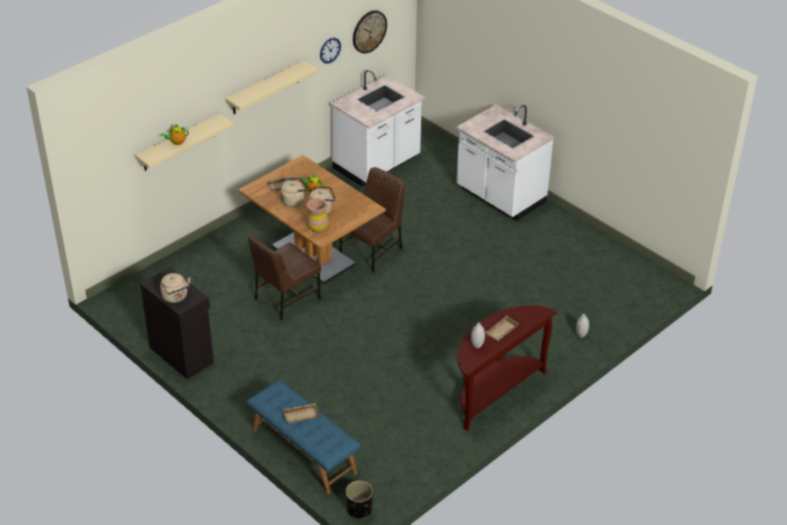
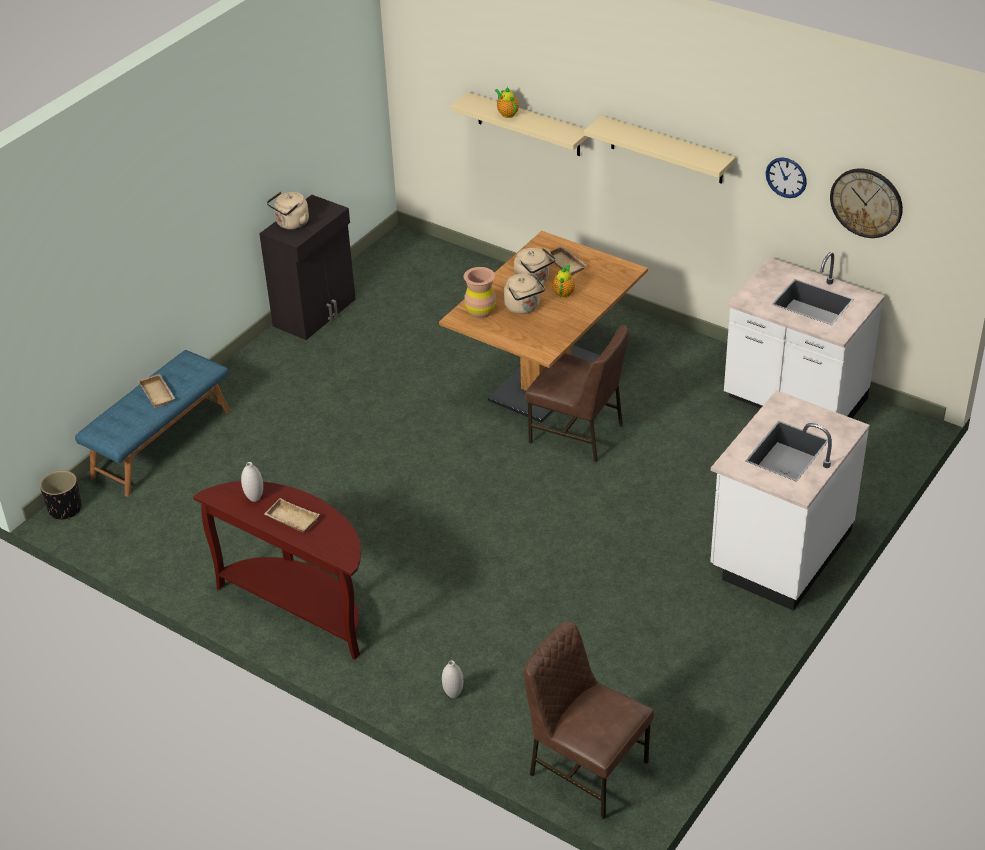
camera: 80 degrees right, 0 degrees up
brown chair [248,233,321,320] -> brown chair moved to [524,622,654,819]

